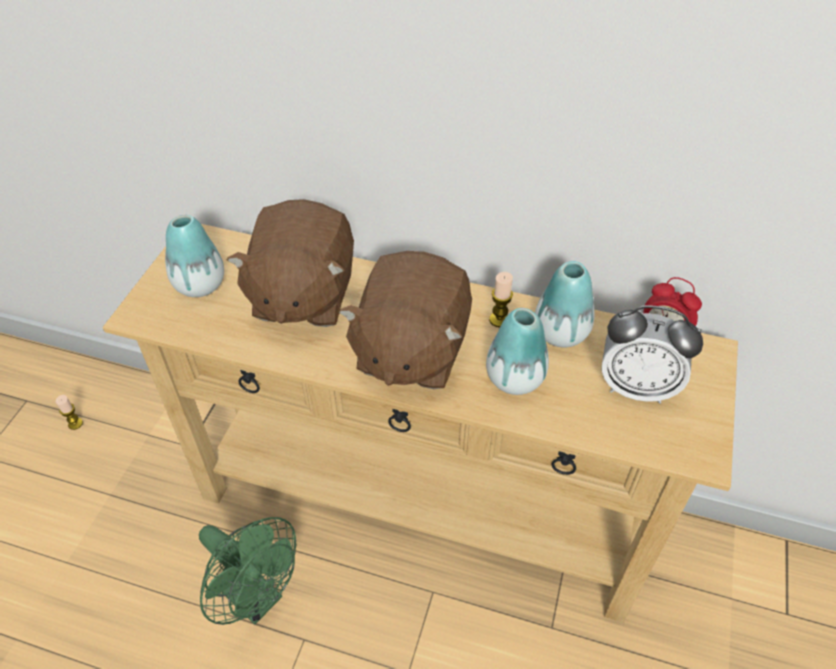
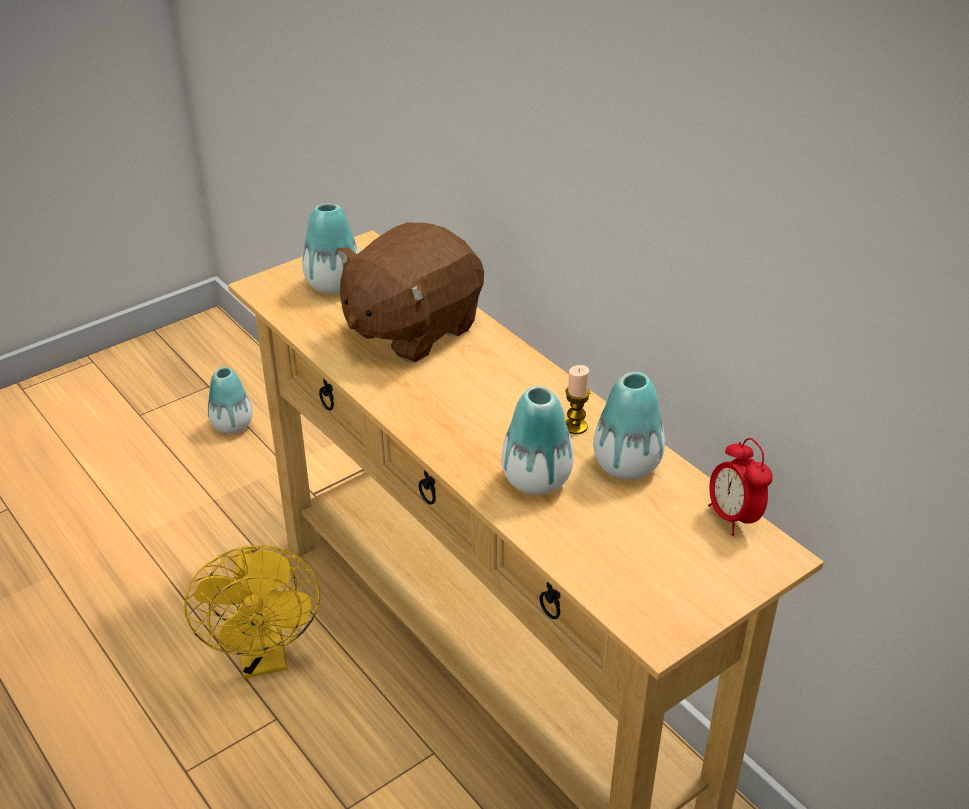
camera: 35 degrees right, 10 degrees down
candle [56,395,83,430] -> vase [208,367,253,434]
green fan [199,517,296,625] -> yellow fan [184,546,320,678]
brown plush toy [338,251,472,389] -> none
alarm clock [602,305,703,404] -> none

